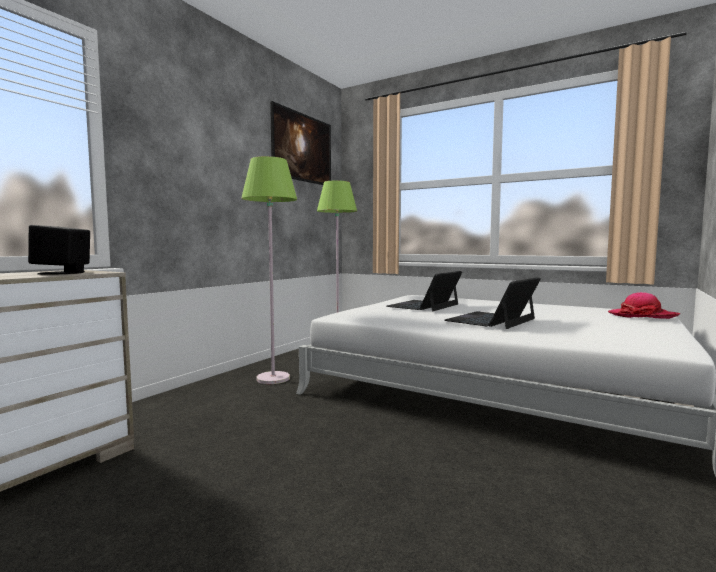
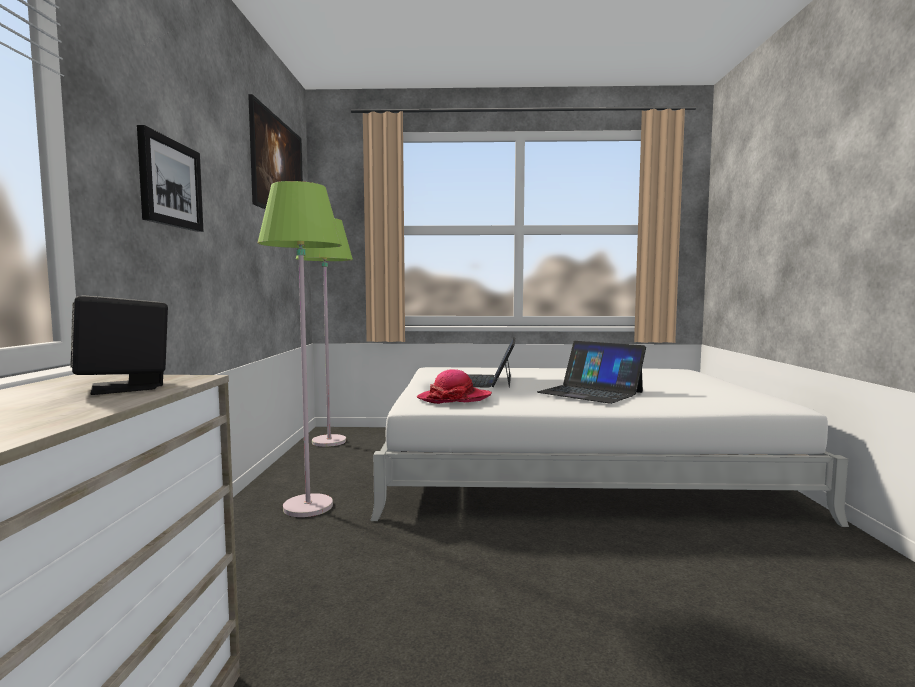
camera: 30 degrees left, 0 degrees up
laptop [445,277,541,329] -> laptop turned 60 degrees counterclockwise [537,341,646,404]
hat [608,292,680,319] -> hat moved to [417,369,492,404]
none -> picture [137,125,204,232]

